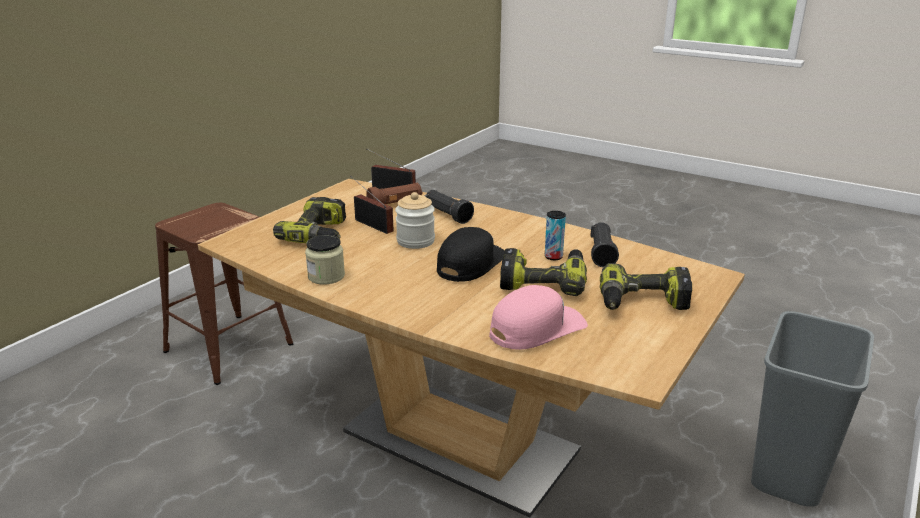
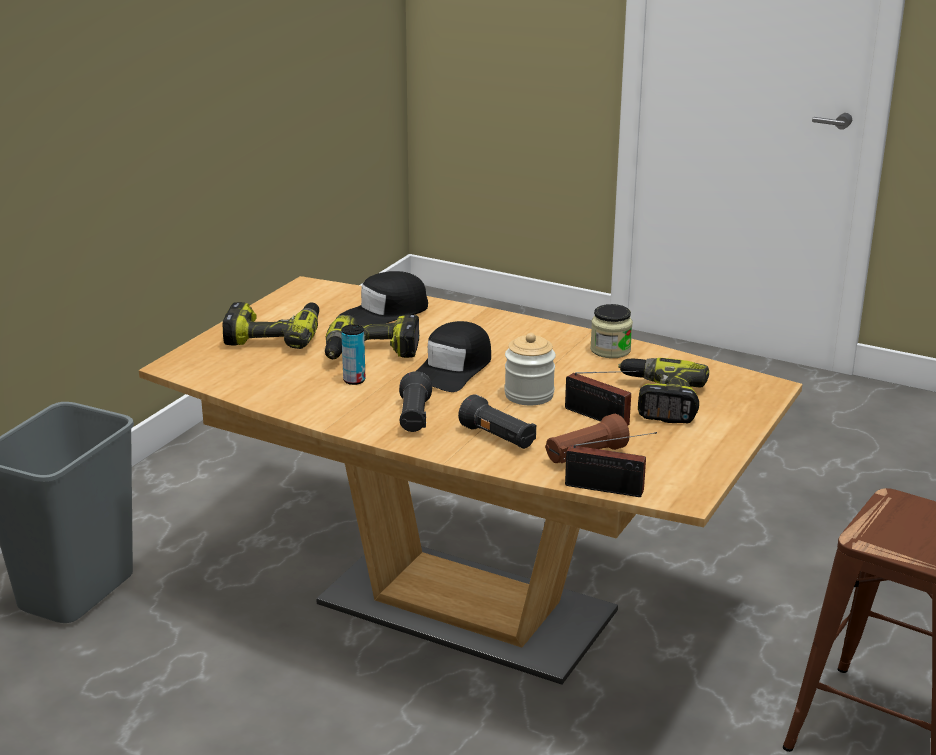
camera: 175 degrees right, 0 degrees up
pink cap [489,285,588,350] -> black cap [338,271,428,325]
black flashlight [590,222,619,268] -> black flashlight moved to [399,371,432,432]

